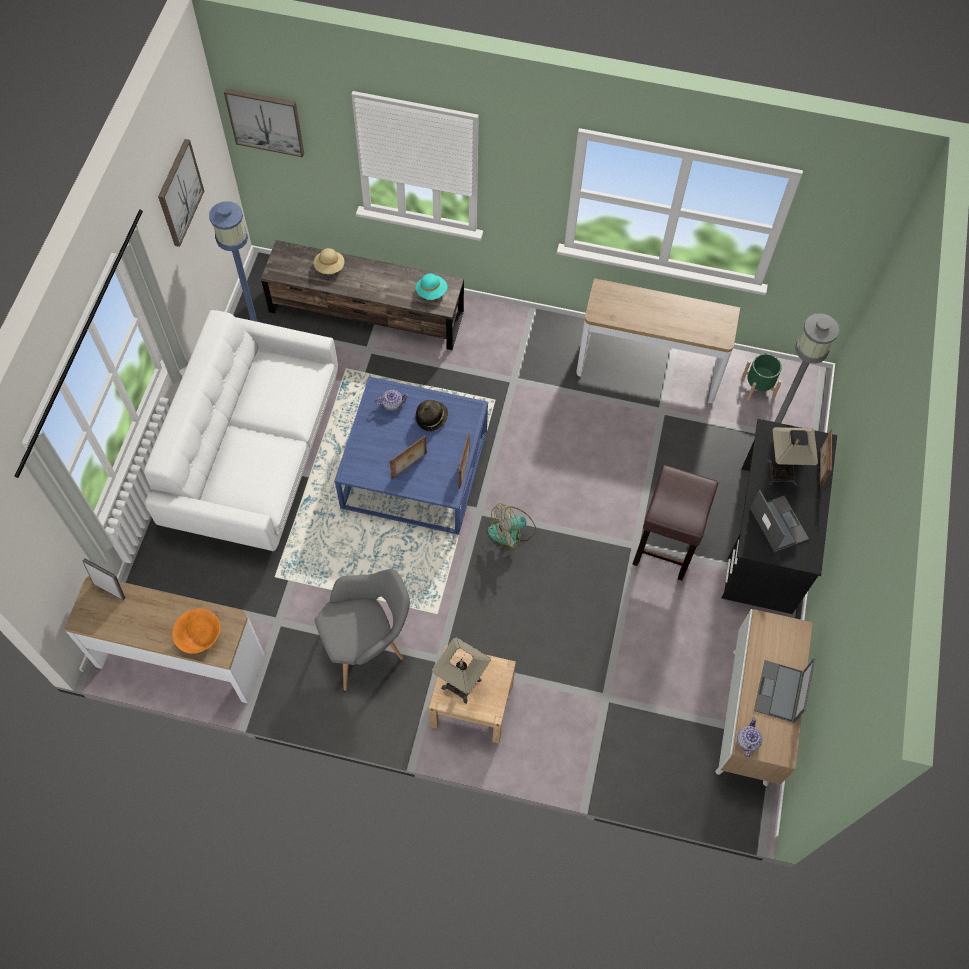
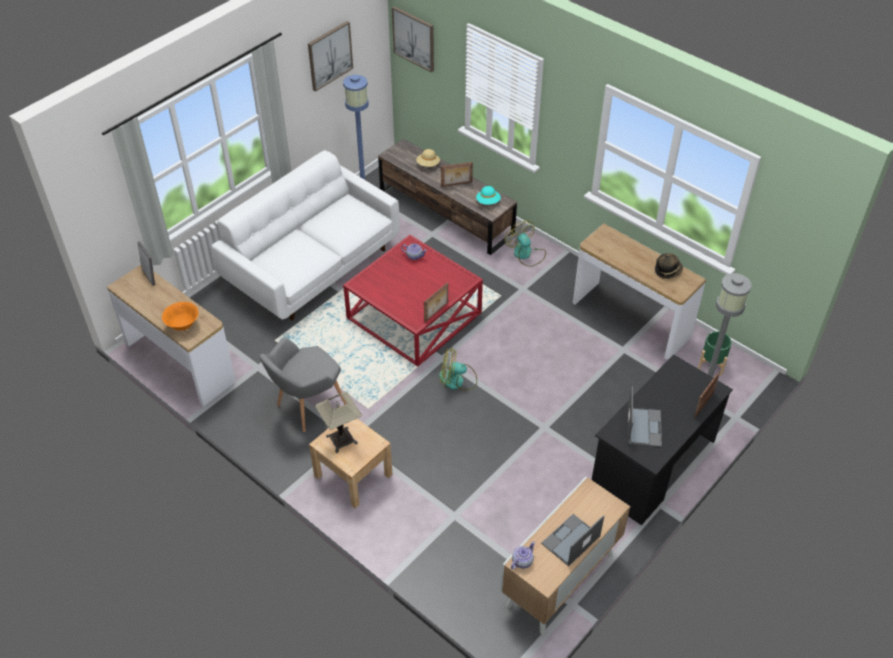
camera: 30 degrees right, 15 degrees down
grey armchair [315,569,410,691] -> grey armchair turned 135 degrees clockwise [259,338,346,432]
blue coffee table [334,377,488,535] -> red coffee table [343,235,483,367]
picture frame [389,436,427,479] -> picture frame moved to [441,162,473,187]
hat [415,400,448,432] -> hat moved to [655,253,683,279]
brown stool [632,465,718,581] -> none
table lamp [766,427,818,486] -> none
none -> fan [504,220,546,267]

